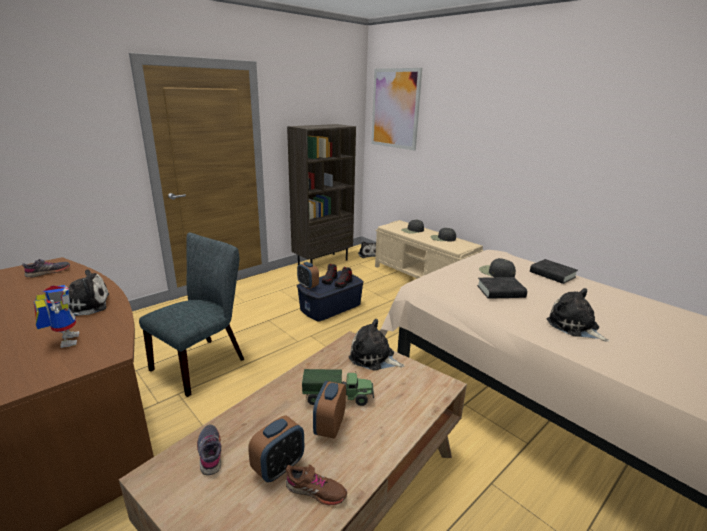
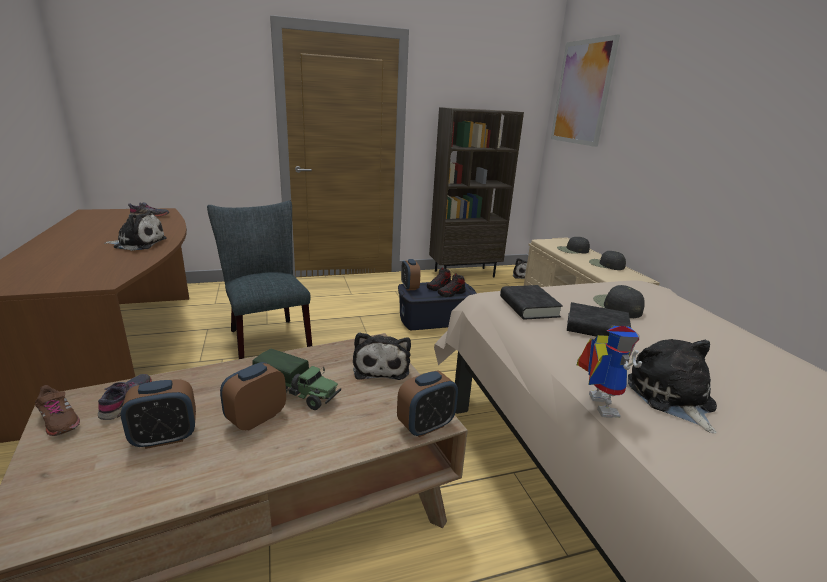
camera: 25 degrees right, 0 degrees up
toy robot [34,285,79,348] -> toy robot moved to [576,326,642,418]
grey chair [139,232,244,397] -> grey chair turned 90 degrees counterclockwise [207,201,312,359]
brown shoe [286,464,347,505] -> brown shoe moved to [35,385,80,436]
plush toy [349,319,405,371] -> plush toy turned 150 degrees counterclockwise [353,332,411,380]
black book [530,259,578,284] -> black book moved to [500,285,563,319]
none -> alarm clock [397,370,458,437]

